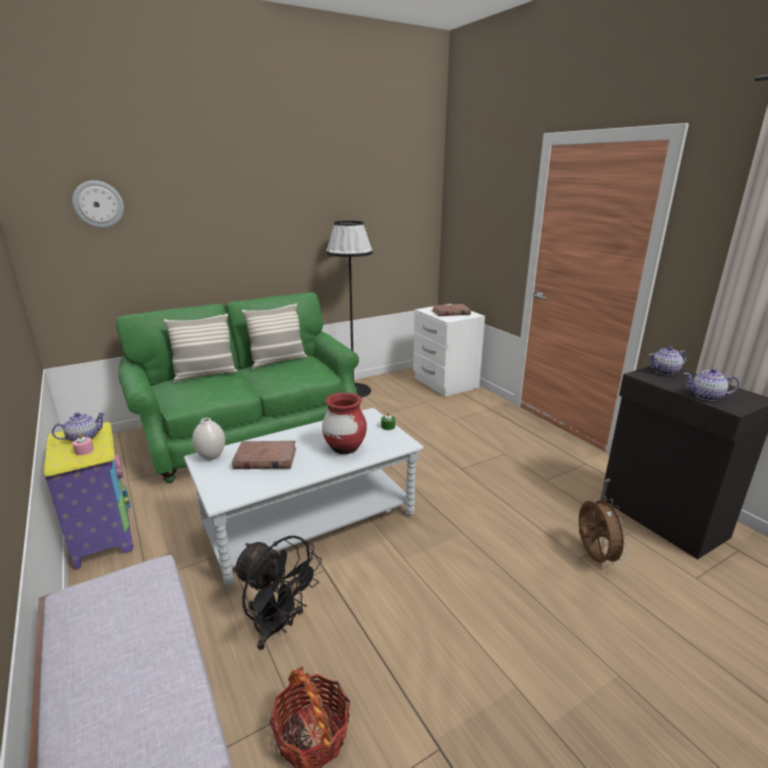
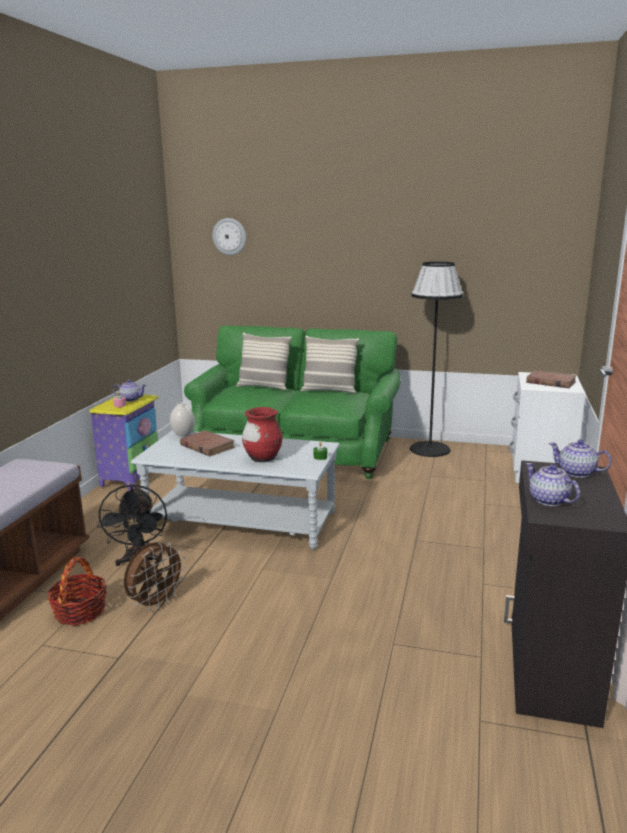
camera: 45 degrees right, 5 degrees down
brown fan [579,496,629,565] -> brown fan moved to [124,542,186,611]

